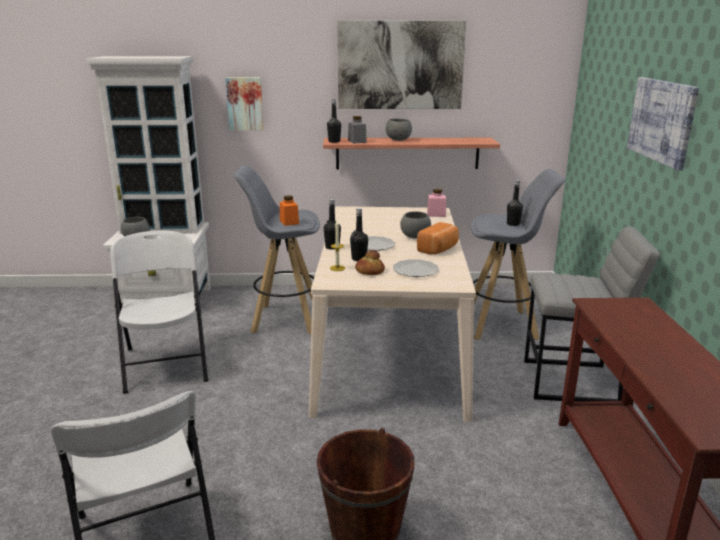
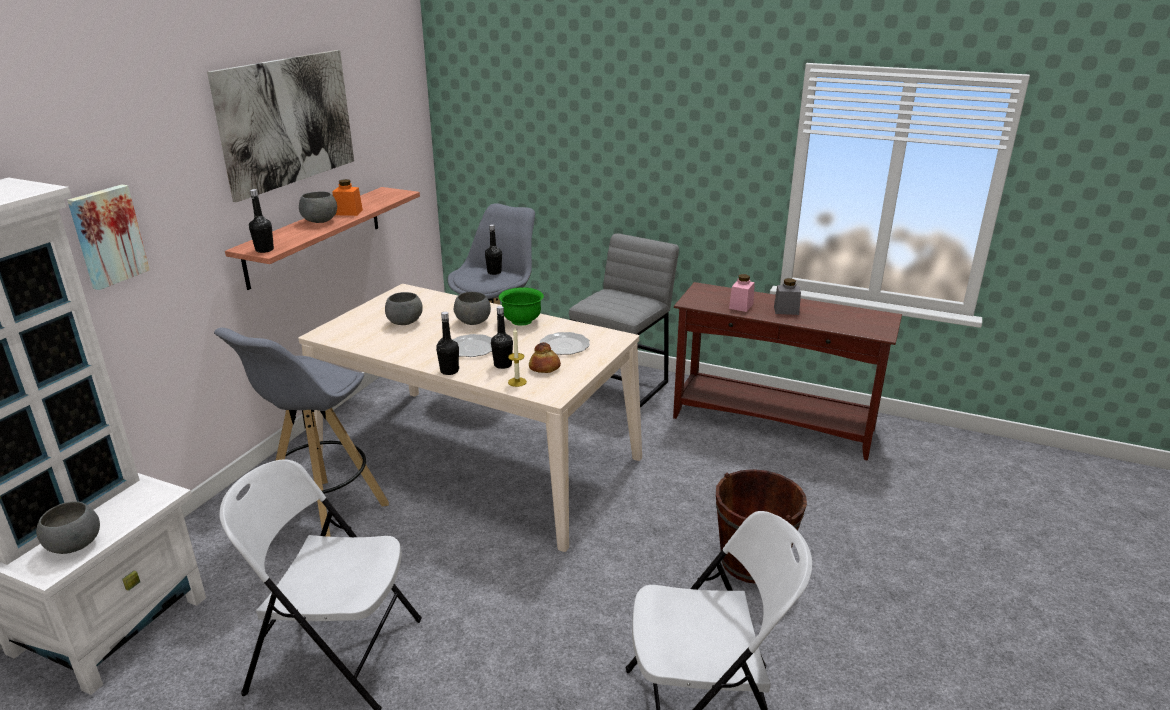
camera: 65 degrees left, 5 degrees up
orange jar [280,195,299,226] -> orange jar moved to [332,179,363,216]
grey jar [348,116,367,144] -> grey jar moved to [774,278,801,315]
bread [417,222,459,255] -> green bowl [499,287,544,326]
pink jar [427,189,446,217] -> pink jar moved to [729,274,755,312]
picture [627,77,699,170] -> none
none -> grey bowl [385,292,423,325]

